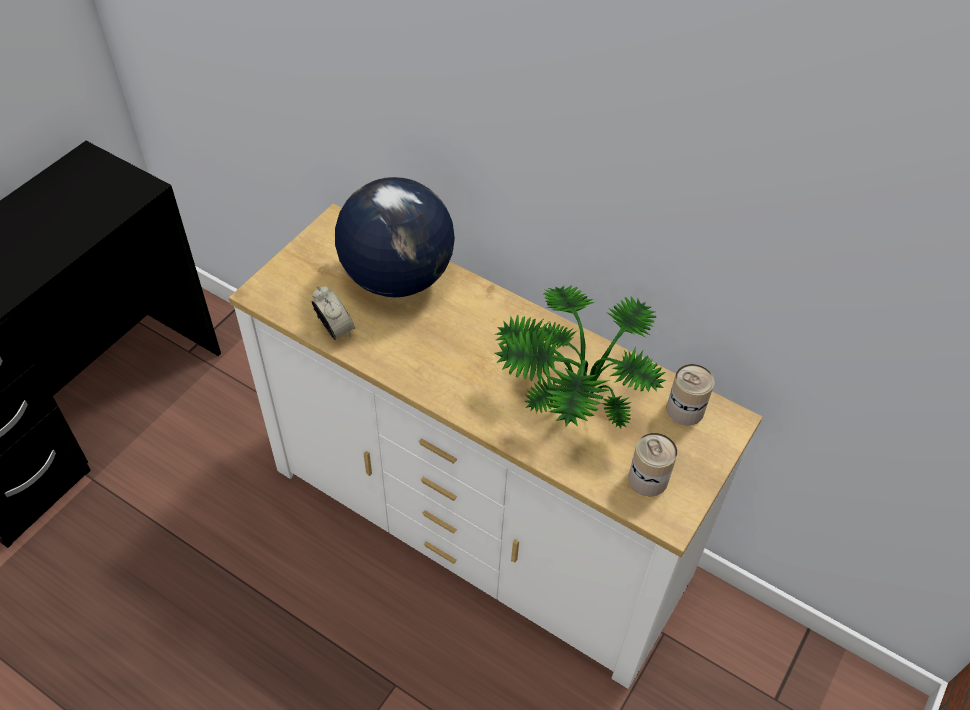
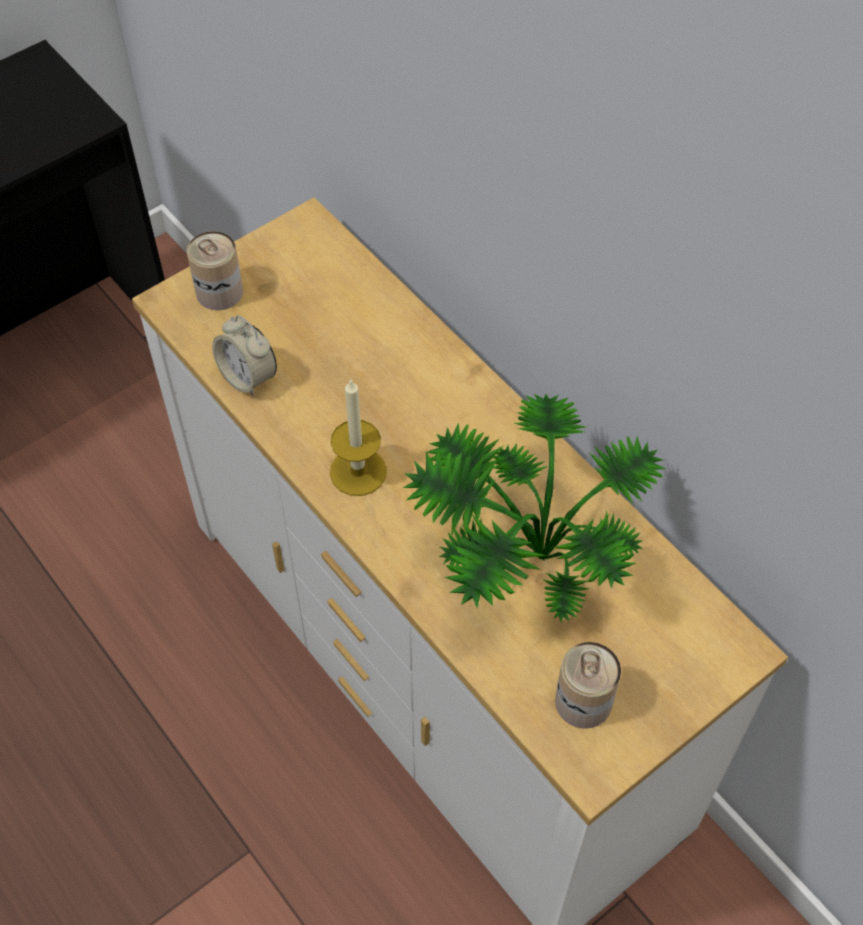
camera: 20 degrees right, 5 degrees up
alarm clock [312,286,355,340] -> alarm clock turned 150 degrees clockwise [212,315,277,397]
globe [335,177,455,297] -> none
can [667,364,714,425] -> can moved to [187,231,243,310]
none -> candle [330,379,387,496]

